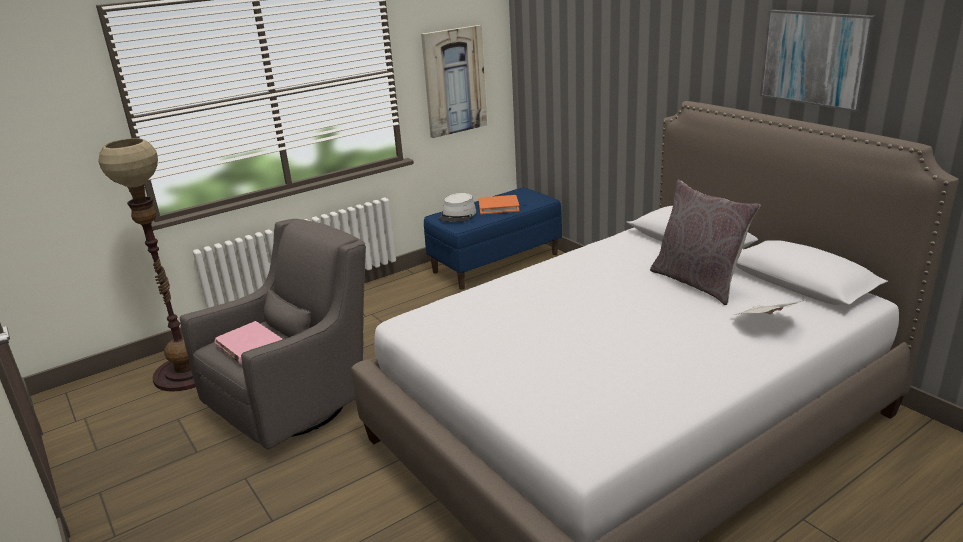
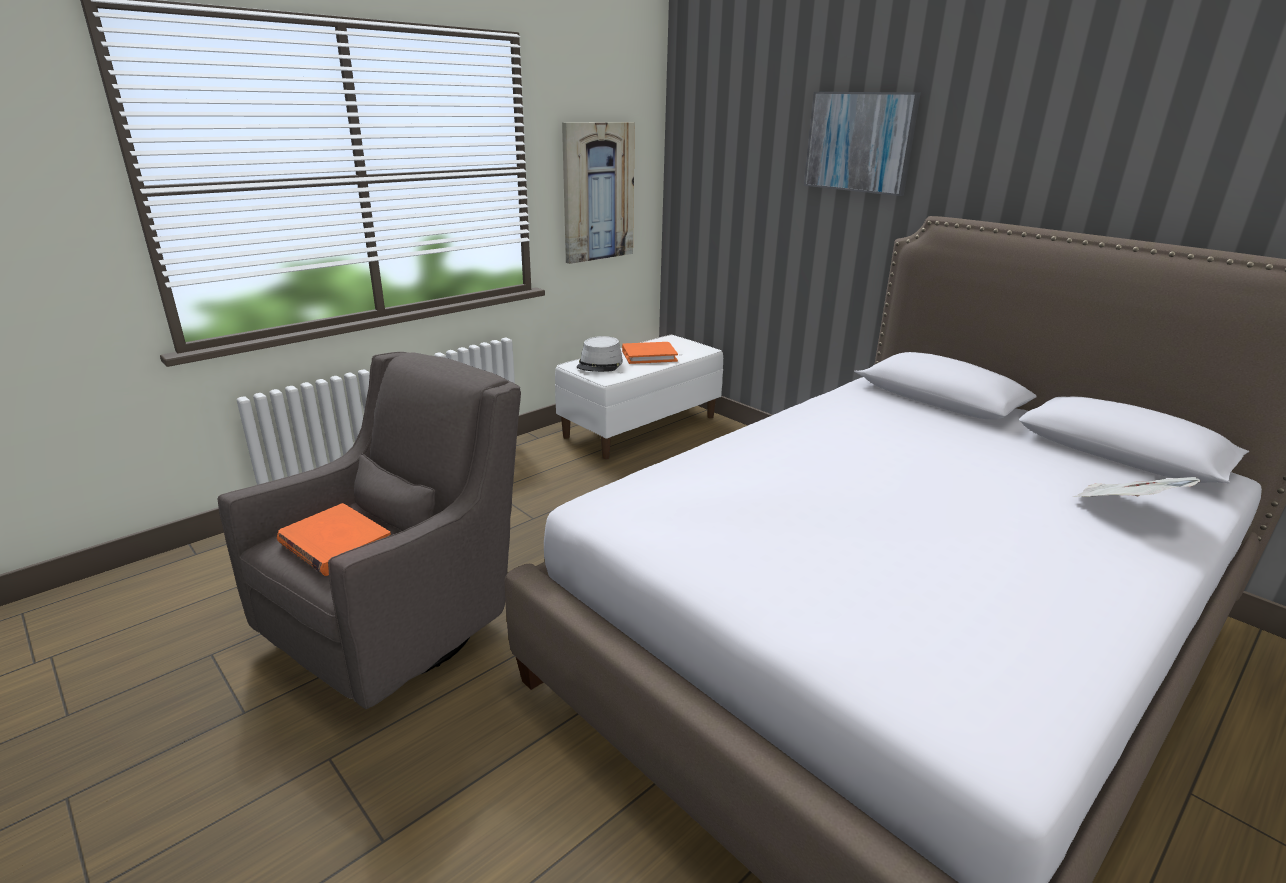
camera: 10 degrees left, 0 degrees up
floor lamp [98,138,196,392] -> none
pink book [214,321,283,365] -> orange book [277,503,391,576]
blue bench [424,187,562,290] -> white bench [555,335,723,459]
grey pillow [650,180,760,305] -> none
picture [760,10,876,112] -> picture moved to [804,92,921,196]

